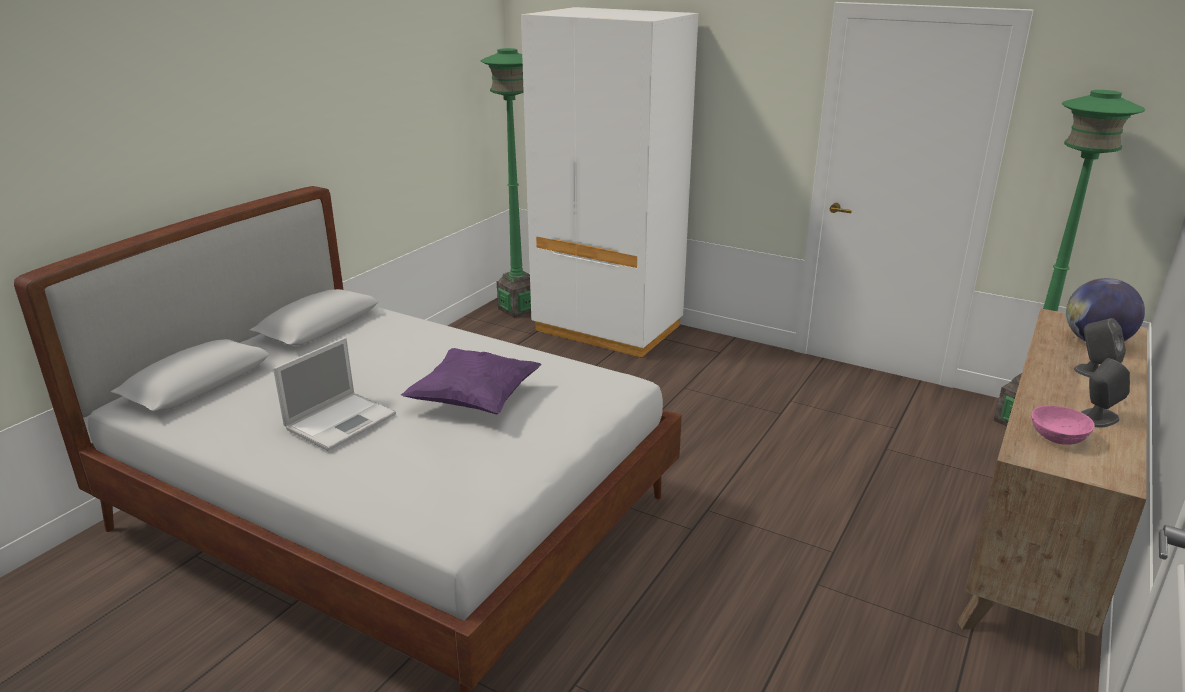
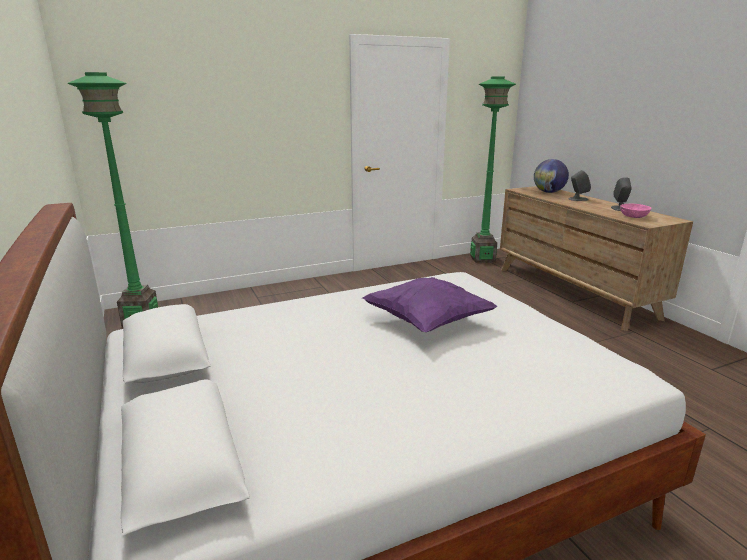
camera: 55 degrees left, 5 degrees down
laptop [273,337,396,451] -> none
white wardrobe [521,7,699,358] -> none

